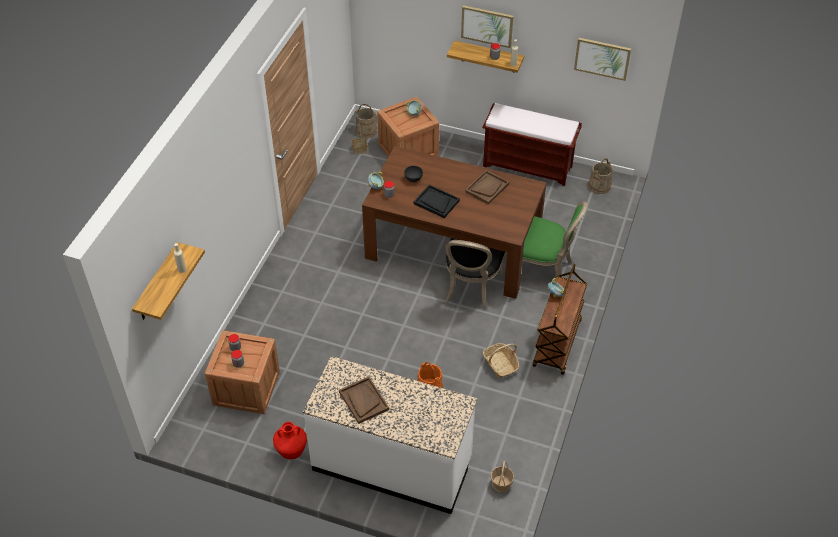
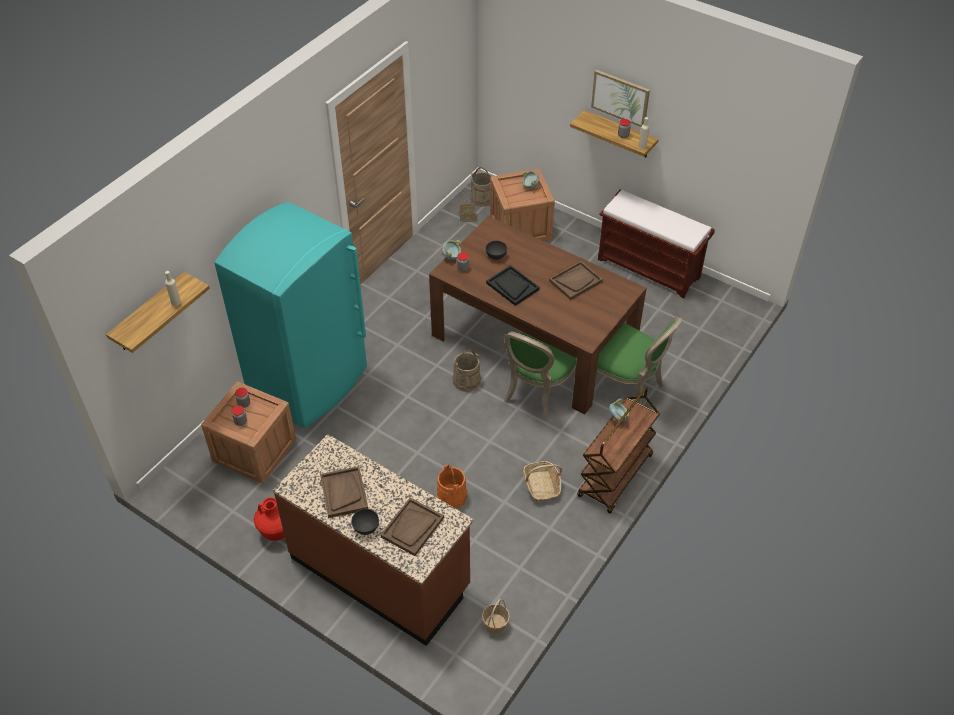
camera: 15 degrees right, 0 degrees up
white counter [303,356,477,514] -> brown counter [273,434,474,646]
black chair [445,238,505,309] -> green chair [504,331,577,420]
picture [574,38,631,81] -> none
beige bucket [588,158,613,194] -> beige bucket moved to [453,350,481,392]
none -> turquoise fridge [214,202,367,428]
none -> grey bowl [351,509,379,535]
none -> brown tray [380,498,444,556]

